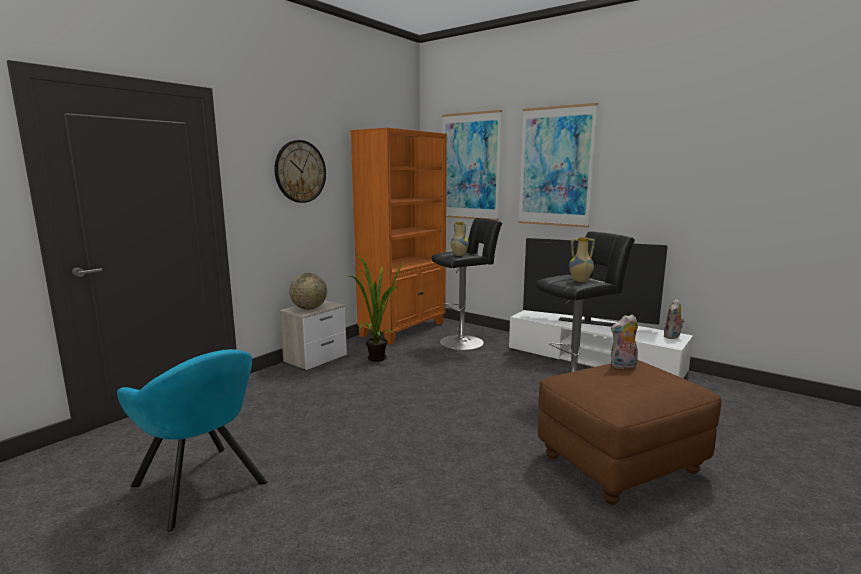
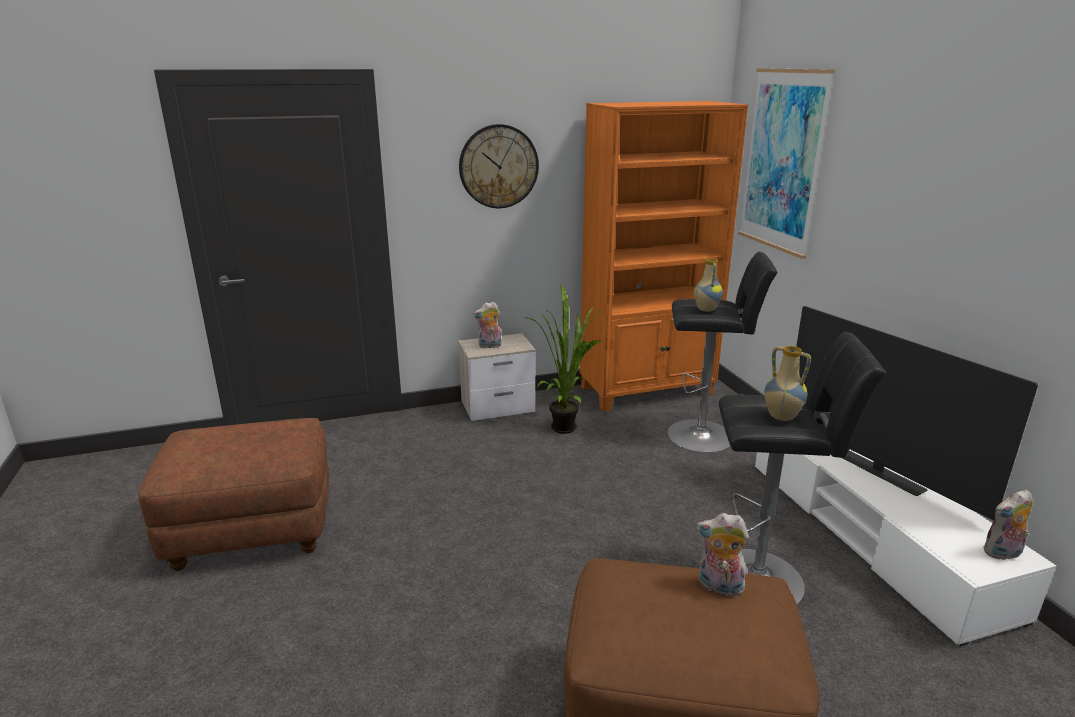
camera: 35 degrees right, 10 degrees up
turquoise armchair [117,349,267,532] -> brown ottoman [138,418,329,571]
globe [289,273,327,310] -> plush toy [473,302,502,348]
picture [518,103,598,228] -> none

